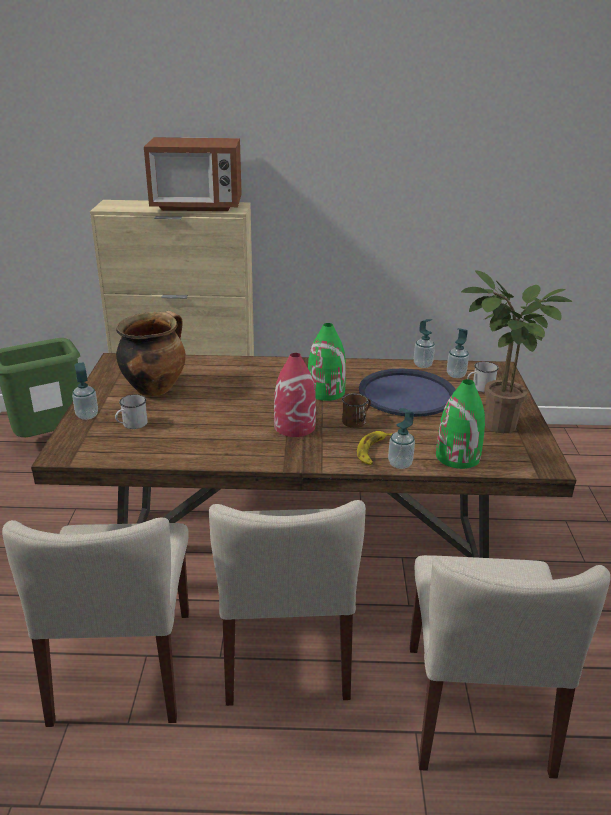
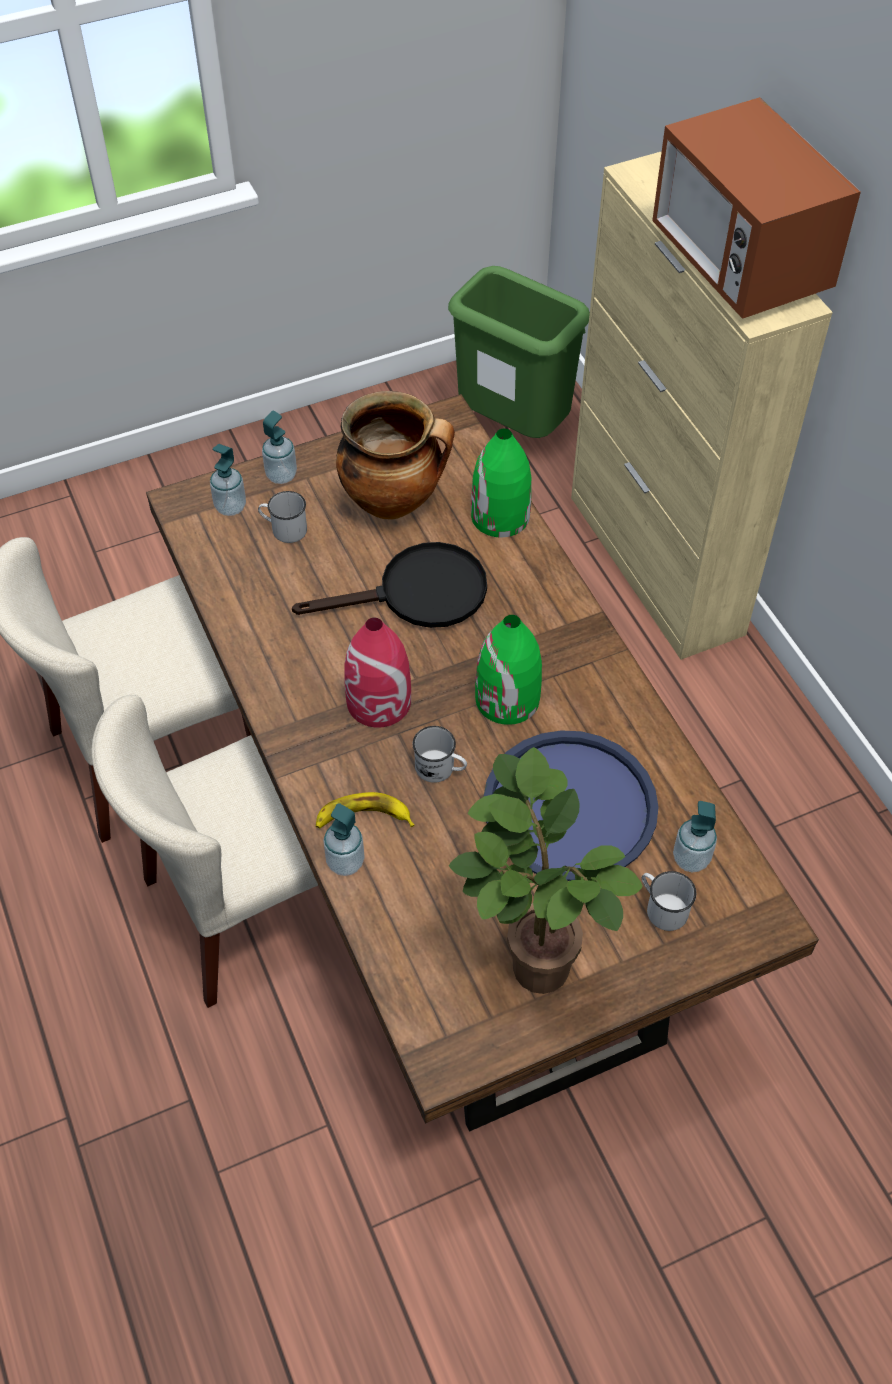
camera: 65 degrees right, 25 degrees up
brown mug [342,393,371,428] -> white mug [413,726,467,783]
beige chair [410,555,611,779] -> none
soap dispenser [414,319,435,368] -> soap dispenser moved to [210,444,246,516]
green vase [436,379,485,469] -> green vase moved to [471,429,531,537]
none -> black frying pan [292,542,487,628]

